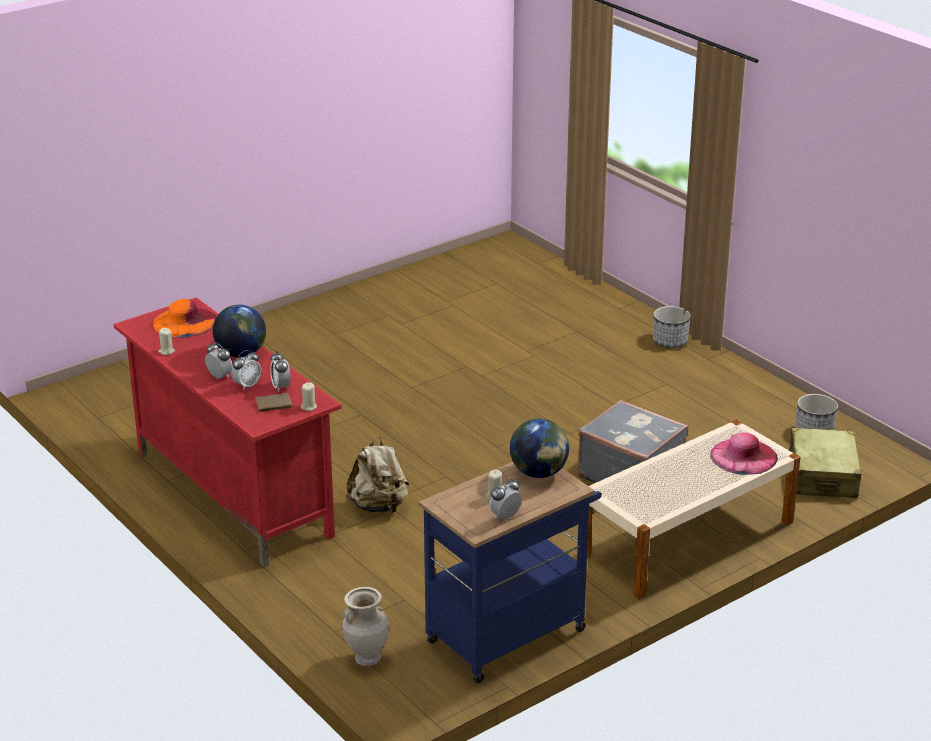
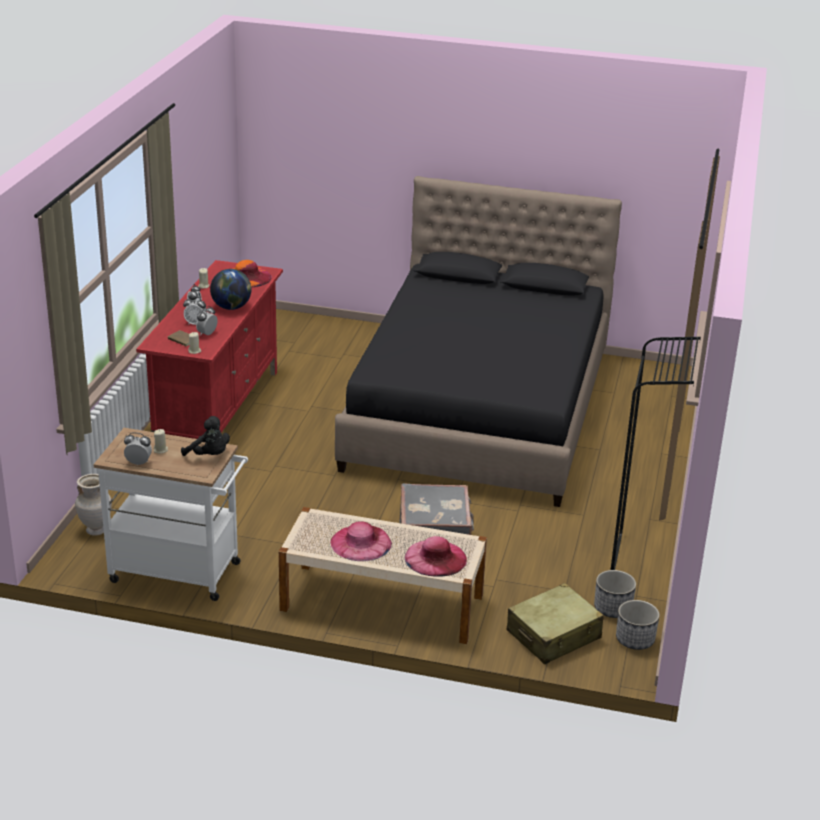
camera: 50 degrees right, 0 degrees up
beige backpack [346,436,409,513] -> none
blue cart [419,462,602,683] -> white cart [93,428,248,601]
globe [510,419,569,478] -> black plush toy [181,416,230,456]
planter [653,306,690,348] -> planter moved to [616,600,660,650]
none -> pink hat [331,521,392,561]
none -> black bed [335,176,622,507]
none -> black clothes rack [611,337,701,570]

